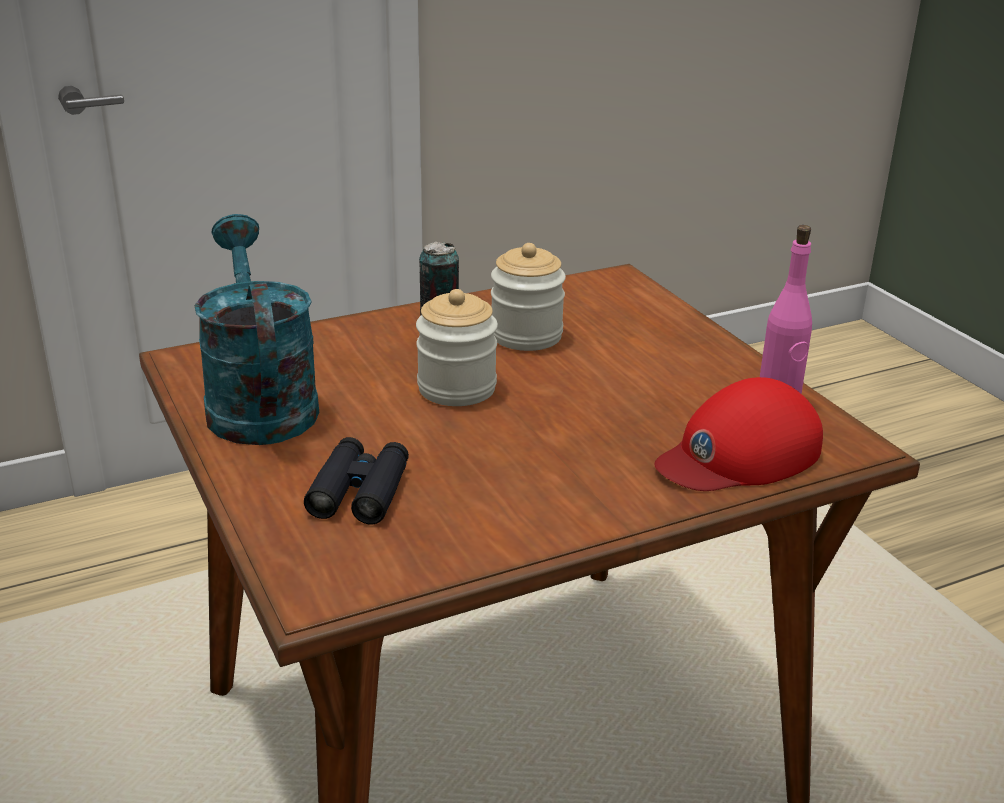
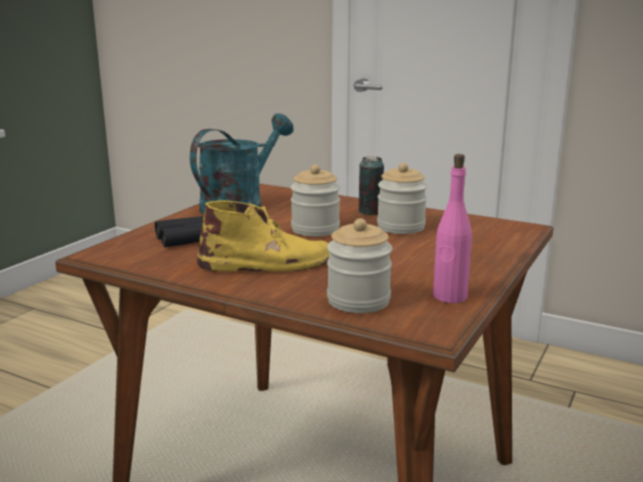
camera: 55 degrees right, 10 degrees down
red cap [654,377,823,491] -> jar [327,218,393,313]
none -> yellow boot [197,200,330,272]

